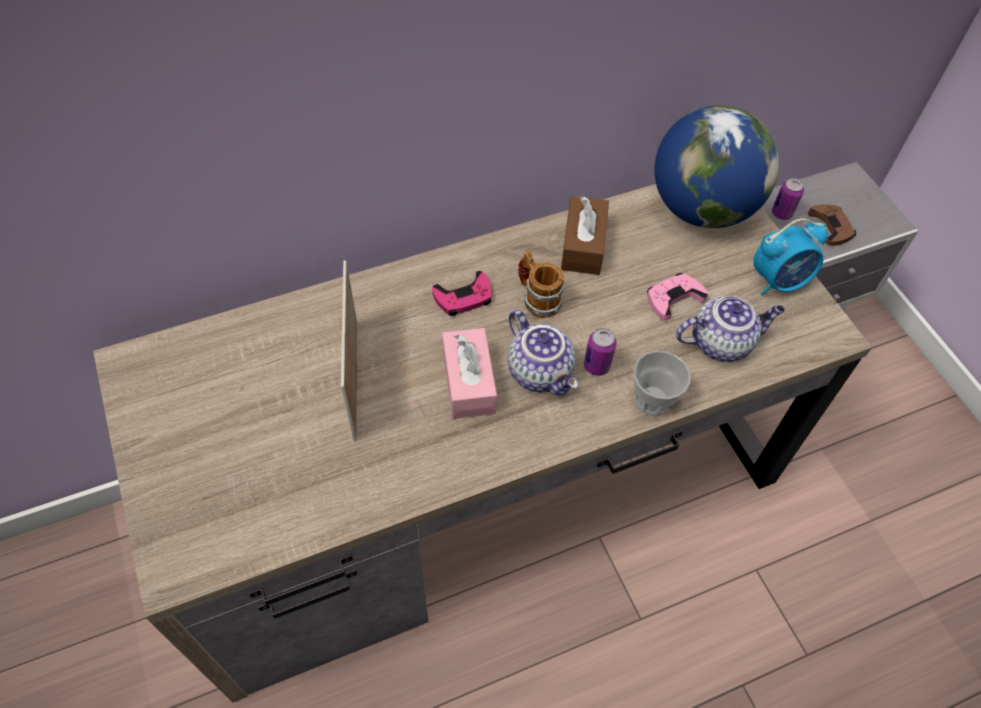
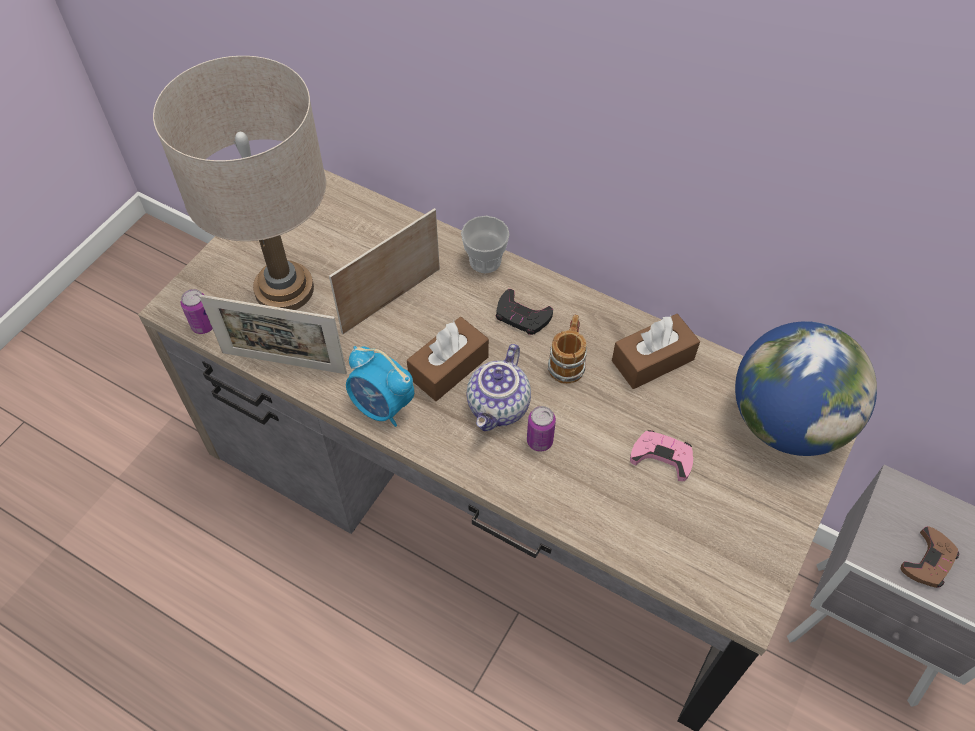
camera: 55 degrees right, 0 degrees up
pink game controller [432,271,491,316] -> black game controller [495,289,553,335]
pink tissue box [442,328,497,419] -> brown tissue box [407,317,489,401]
cup [633,351,691,417] -> cup moved to [461,216,510,273]
teapot [676,296,785,362] -> none
alarm clock [753,218,828,296] -> alarm clock moved to [346,346,414,427]
can [772,178,804,220] -> can moved to [181,289,212,334]
none -> beige table lamp [153,56,326,310]
none -> picture frame [199,295,347,374]

